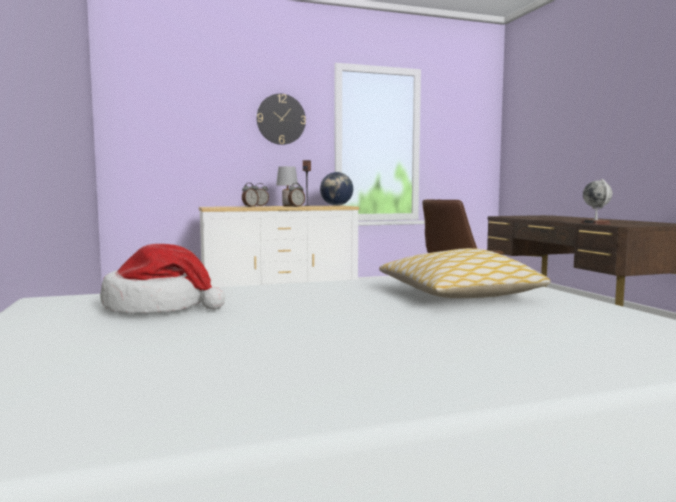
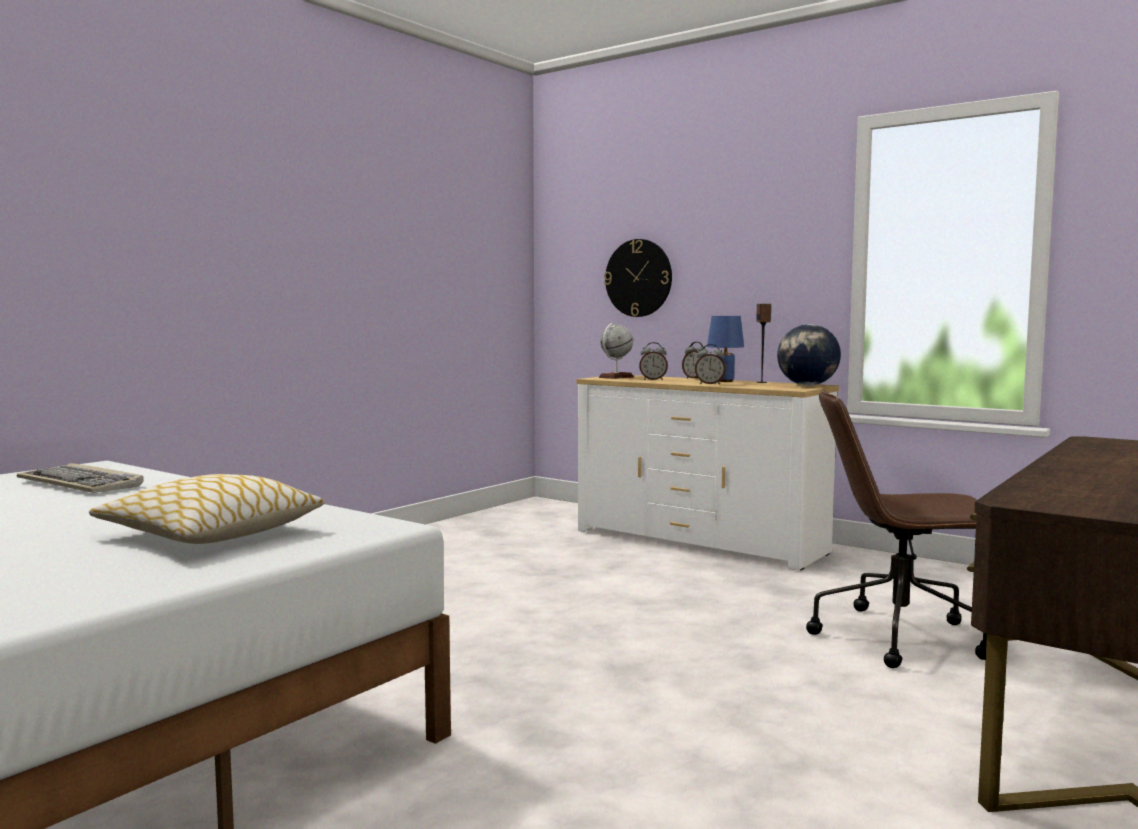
camera: 55 degrees right, 0 degrees up
hat [100,244,225,313] -> keyboard [17,463,144,493]
wall clock [256,94,306,145] -> wall clock moved to [604,239,672,317]
grey table lamp [276,166,298,206] -> blue table lamp [707,316,744,382]
globe [581,179,612,225] -> globe moved to [599,323,634,379]

